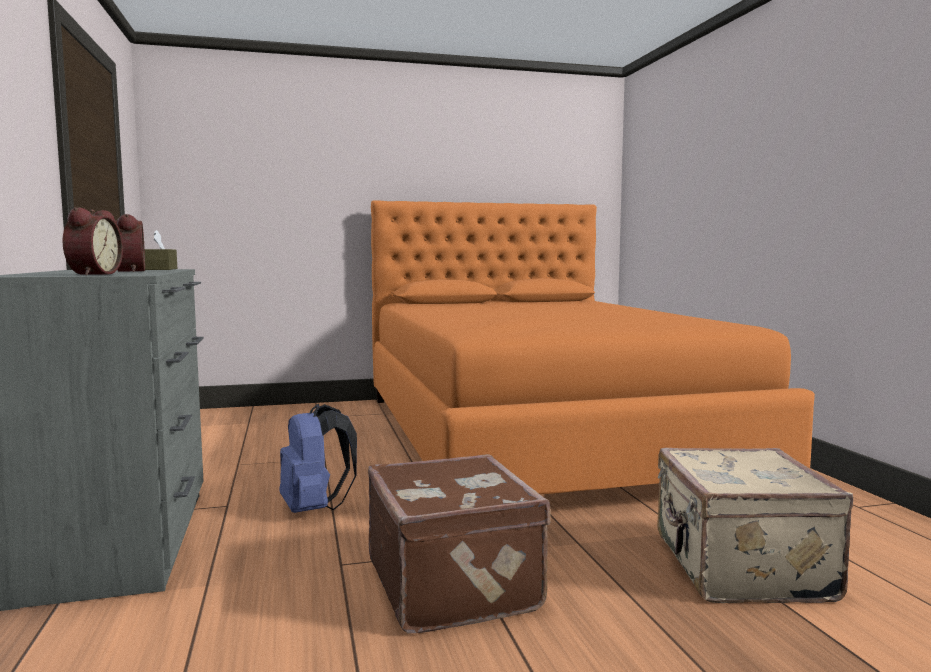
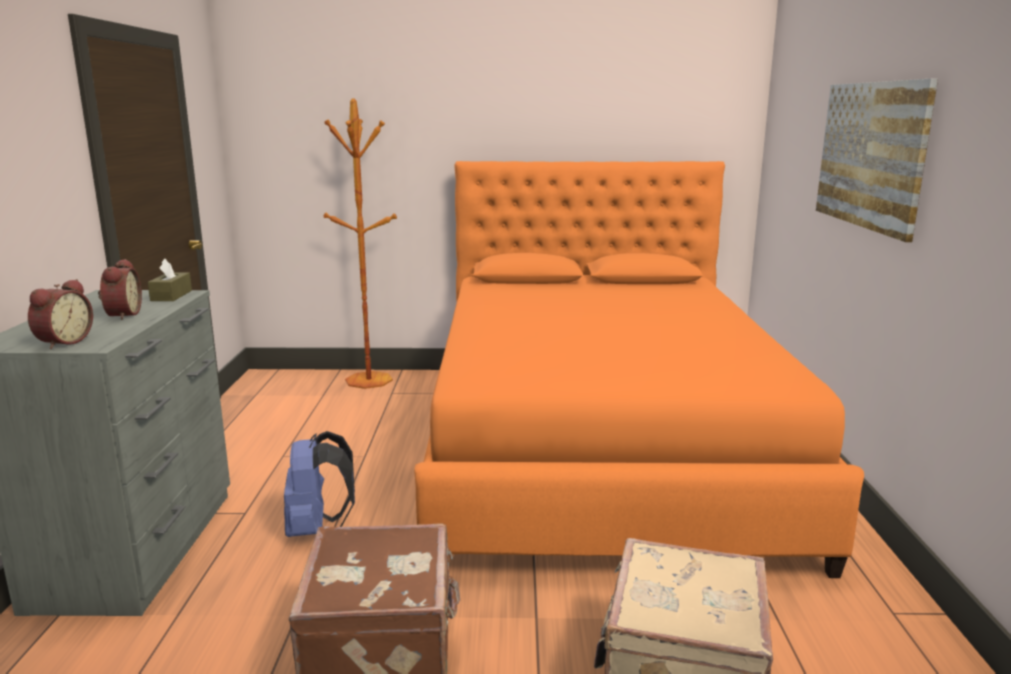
camera: 15 degrees right, 10 degrees up
none -> orange clothes rack [323,98,397,389]
none -> picture [816,79,938,242]

